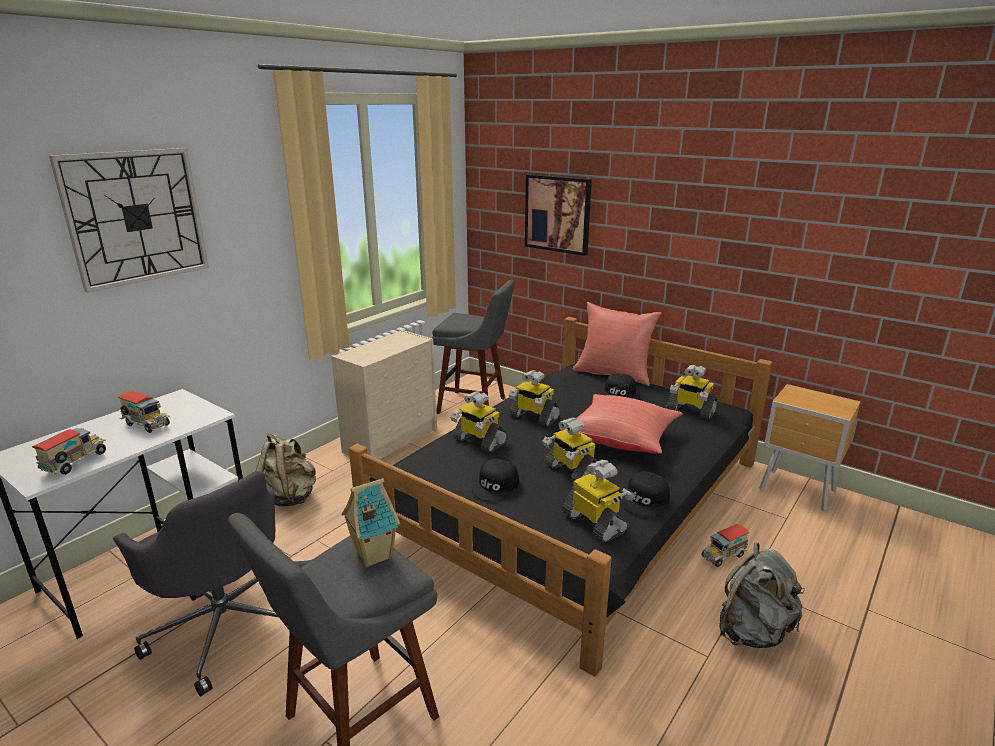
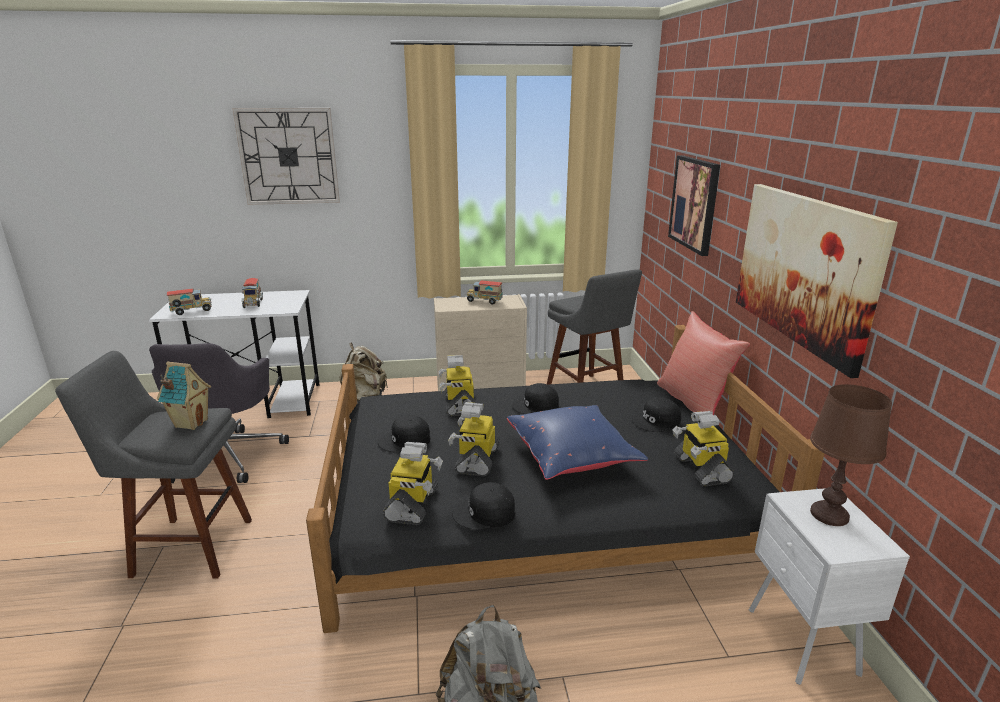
camera: 45 degrees right, 0 degrees up
toy robot [509,370,560,427] -> black cap [512,383,559,414]
red pillow [559,394,683,454] -> blue pillow [507,405,648,480]
toy truck [701,524,750,567] -> toy truck moved to [466,280,503,305]
brown nightstand [759,384,861,511] -> white nightstand [749,488,910,685]
none -> picture [736,184,898,378]
none -> brown table lamp [810,384,892,526]

